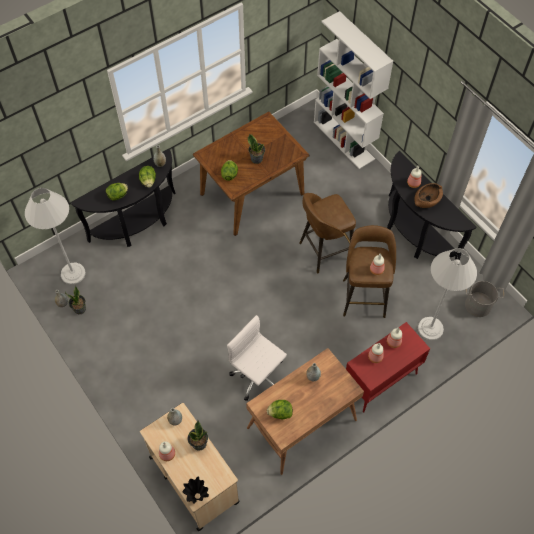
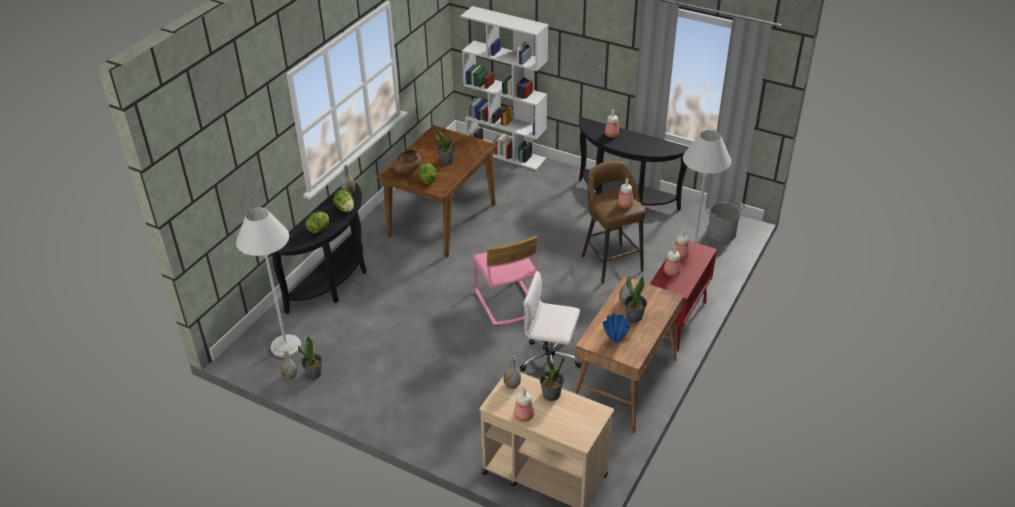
camera: 25 degrees left, 20 degrees down
black vase [183,477,209,504] -> none
lettuce [267,400,293,420] -> blue vase [603,313,630,344]
brown stool [299,193,356,274] -> none
brown bowl [414,183,443,208] -> brown bowl moved to [393,149,421,175]
none -> pink chair [472,236,538,326]
none -> potted plant [625,275,647,322]

